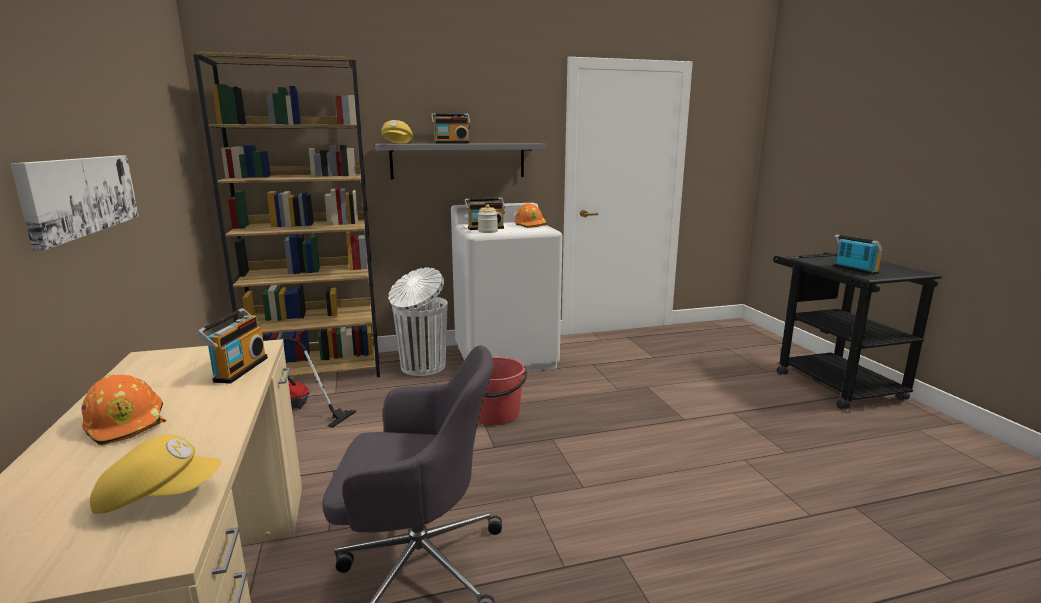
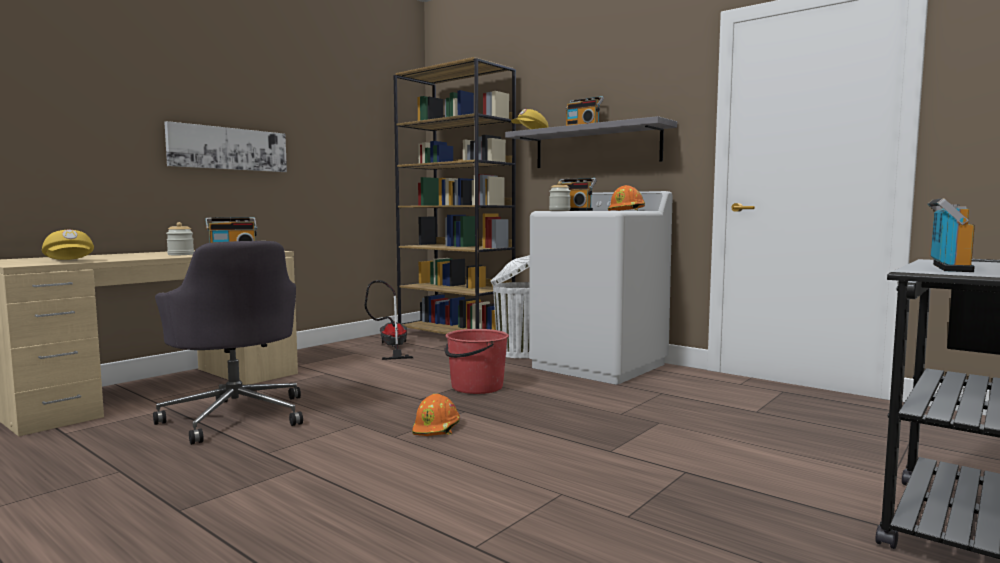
camera: 55 degrees right, 10 degrees down
orange hard hat [81,375,166,446] -> orange hard hat moved to [412,394,460,436]
none -> jar [166,222,194,255]

